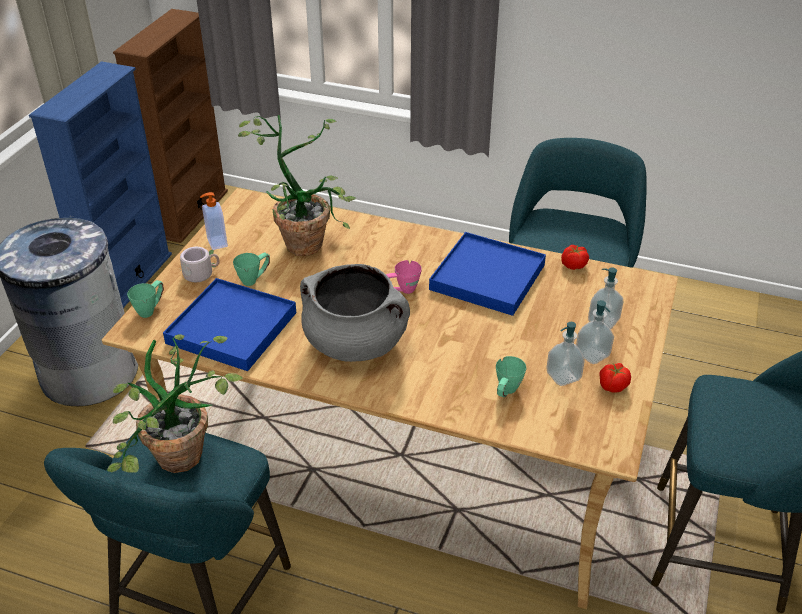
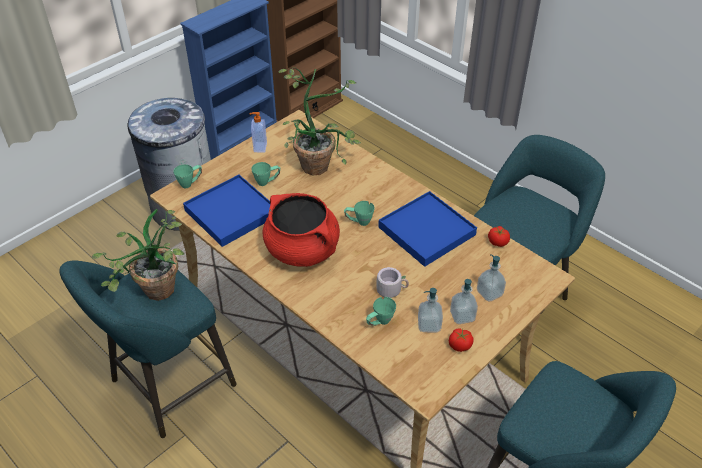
camera: 25 degrees right, 5 degrees up
grey mug [180,247,220,282] -> grey mug moved to [376,267,409,298]
grey cooking pot [300,264,410,362] -> red cooking pot [263,193,340,267]
pink mug [386,260,421,294] -> green mug [344,201,375,226]

